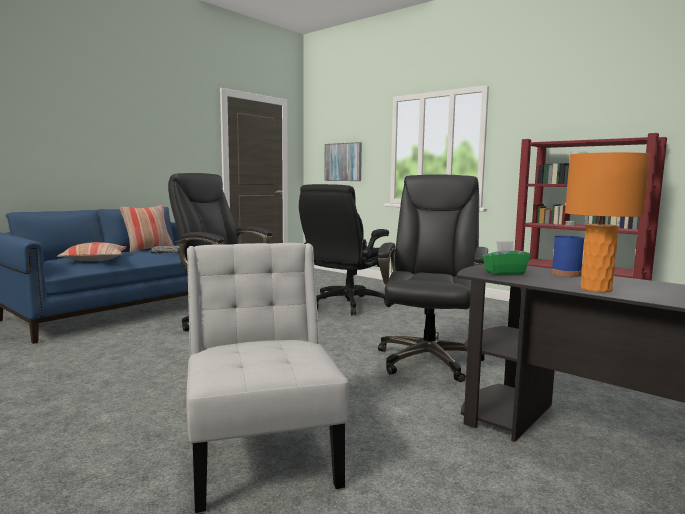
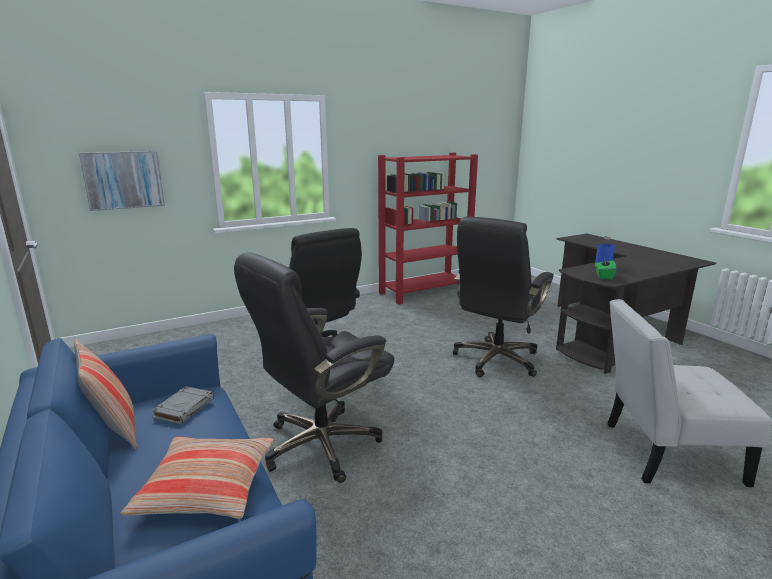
camera: 70 degrees left, 10 degrees up
black office chair [378,174,488,382] -> black office chair turned 90 degrees counterclockwise [453,216,554,378]
orange table lamp [565,152,651,293] -> none

